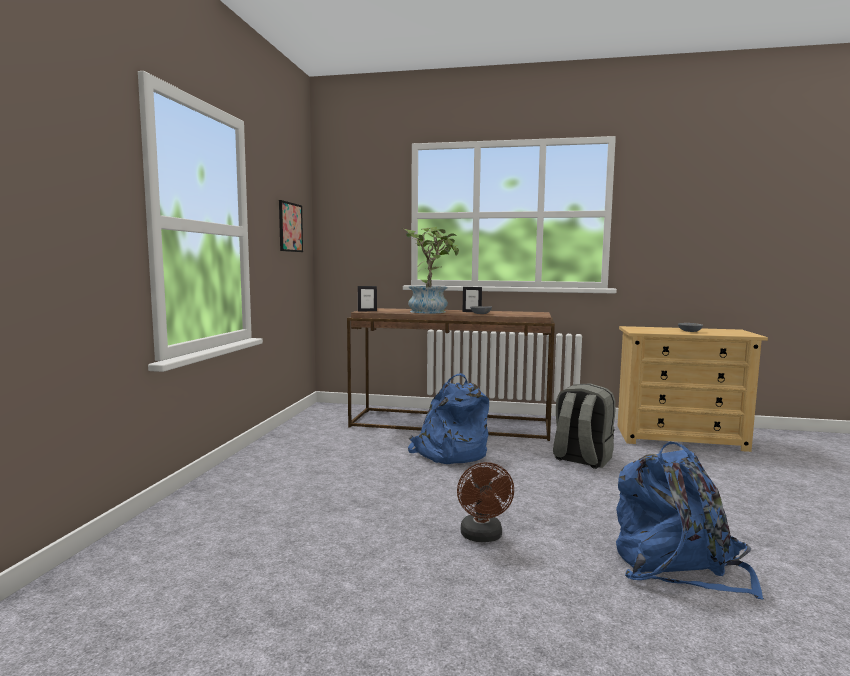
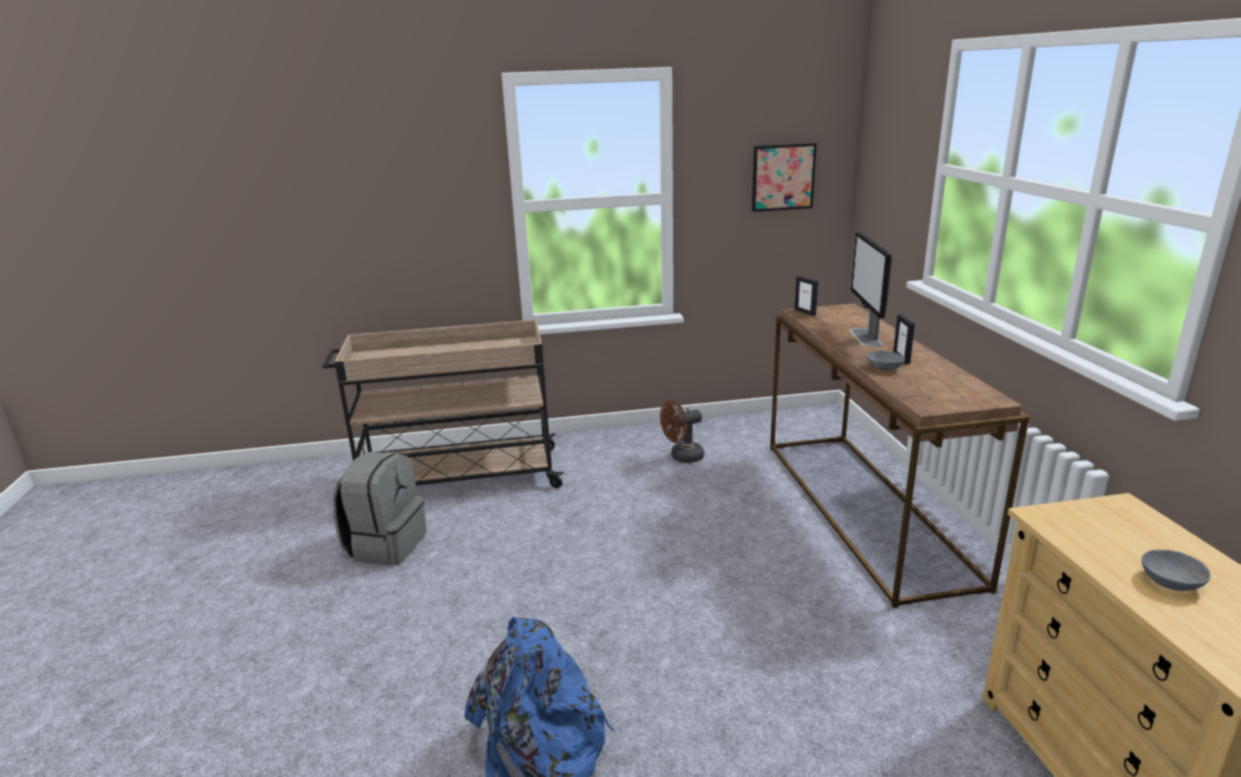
camera: 70 degrees right, 15 degrees up
potted plant [401,227,459,313] -> monitor [850,232,892,347]
blue backpack [408,373,489,464] -> none
brown fan [457,462,514,542] -> brown fan moved to [660,400,704,463]
grey backpack [553,383,616,469] -> grey backpack moved to [333,452,426,566]
none -> beige cart [322,320,564,488]

